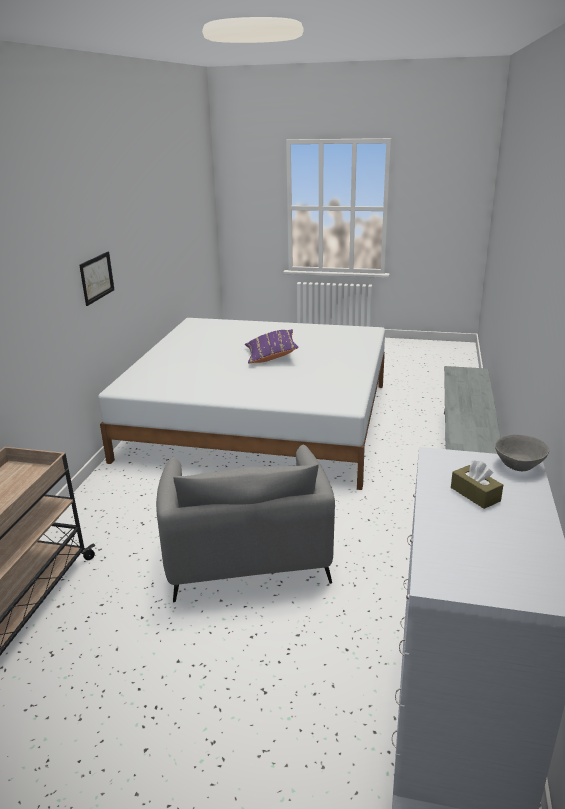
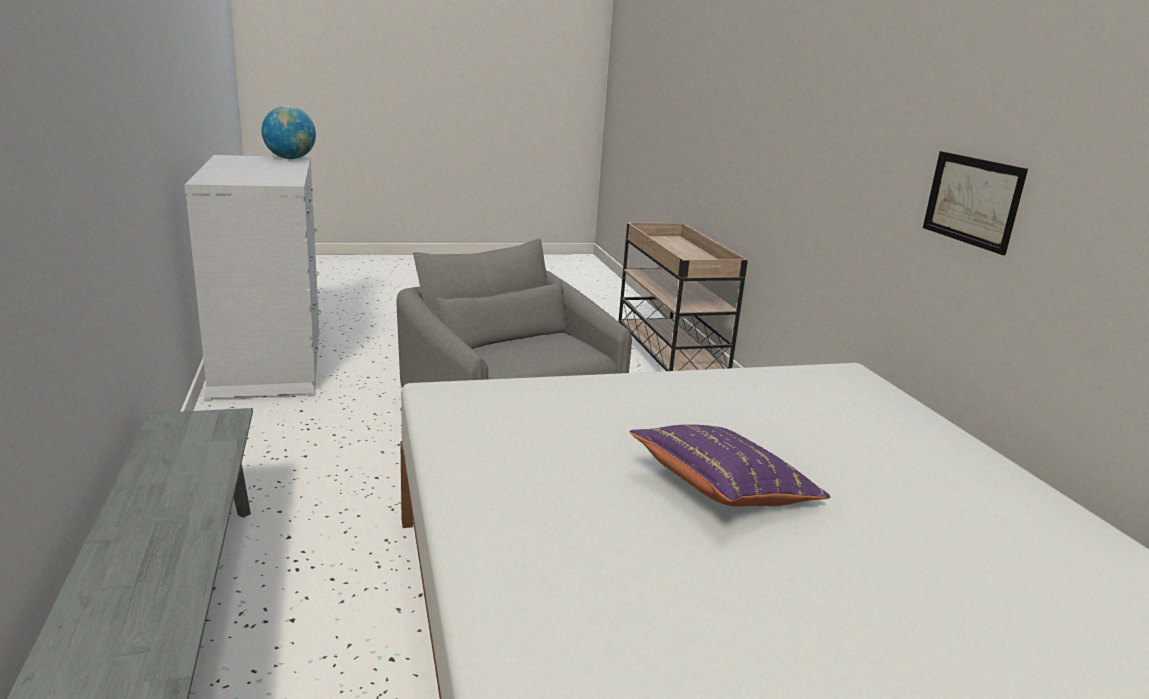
camera: 150 degrees right, 5 degrees down
brown tissue box [451,460,503,509] -> none
grey bowl [495,434,549,471] -> none
none -> globe [261,106,316,159]

